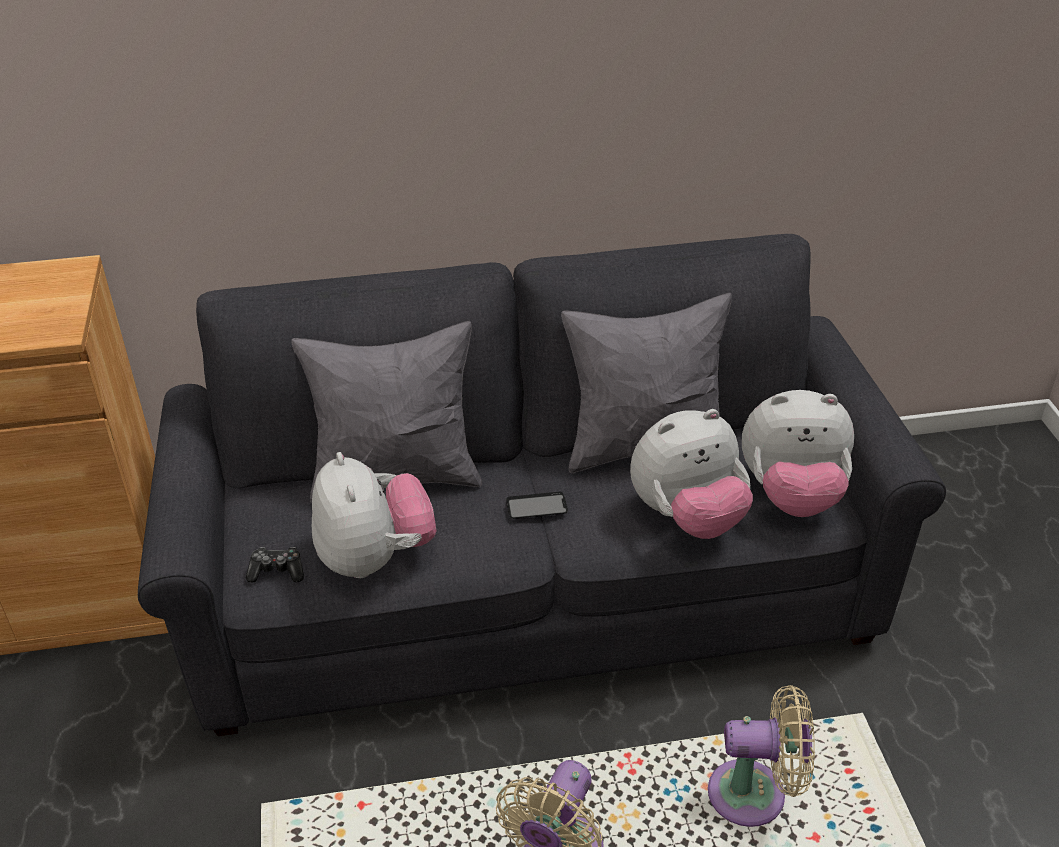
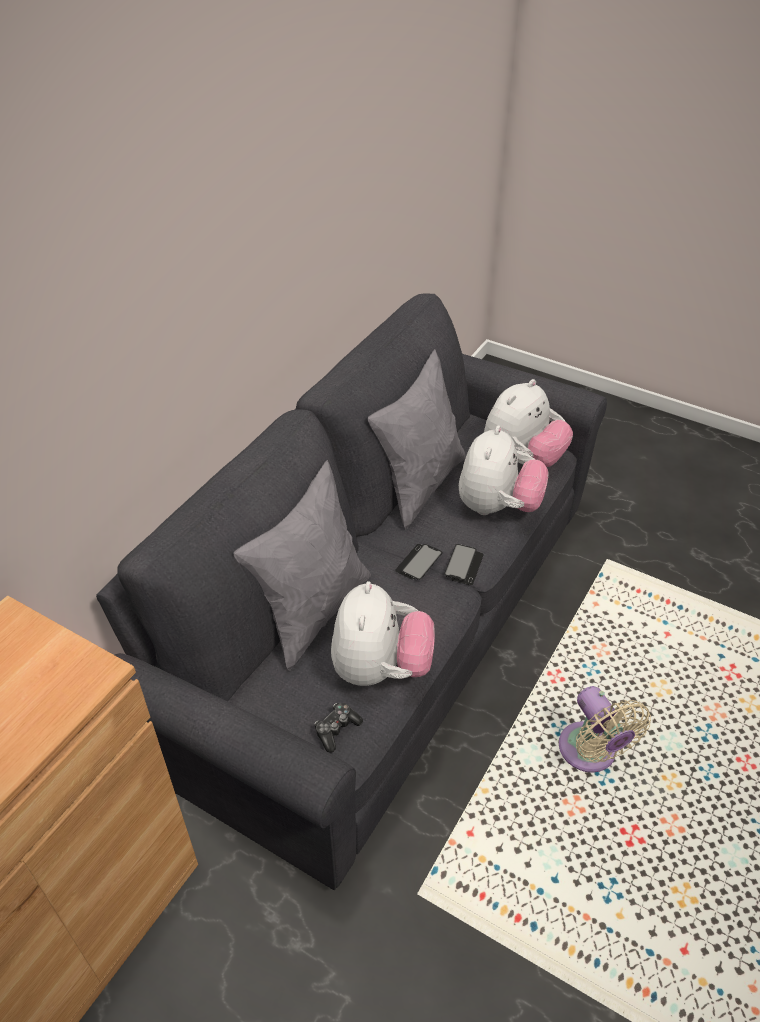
camera: 50 degrees left, 5 degrees up
plush toy [312,452,437,578] -> plush toy turned 75 degrees clockwise [331,581,435,686]
beige fan [708,685,815,827] -> none
none -> phone [444,544,484,585]

